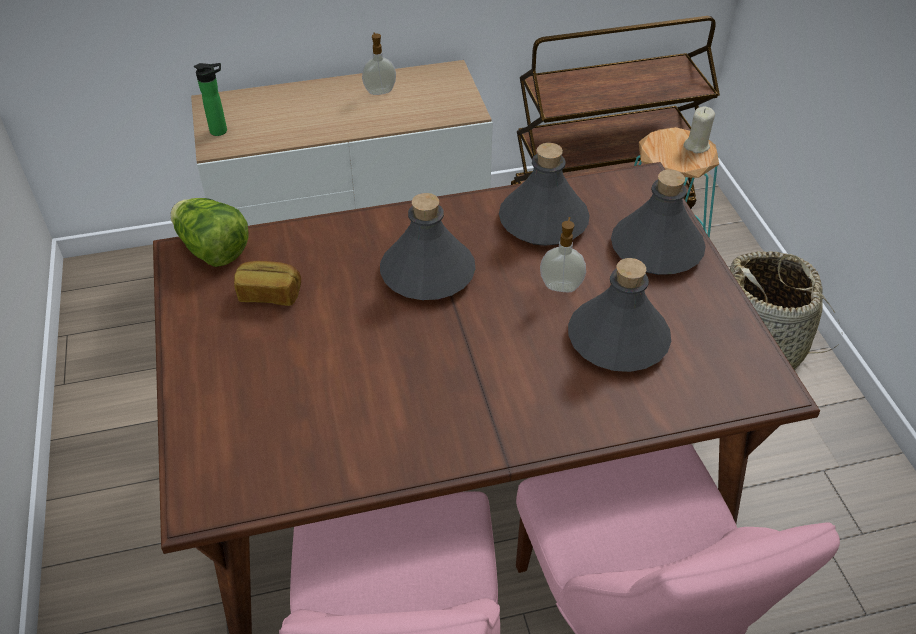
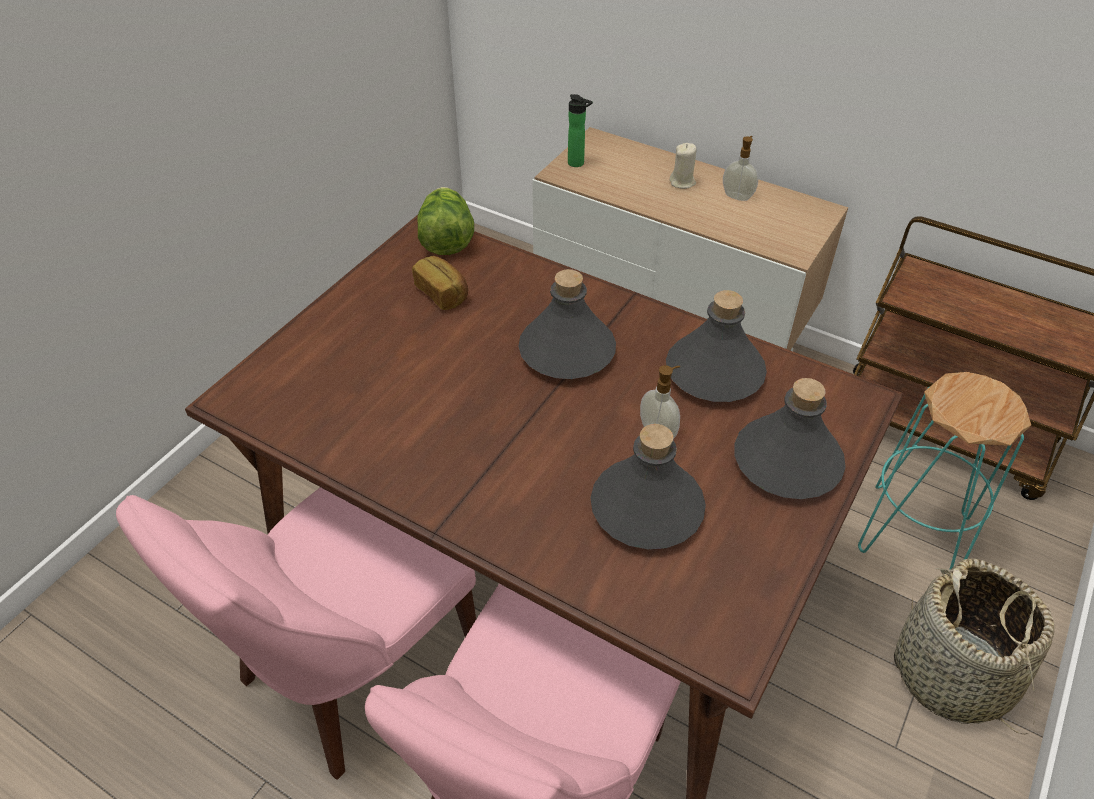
camera: 45 degrees right, 0 degrees up
beige candle [683,106,715,153] -> beige candle moved to [670,143,697,189]

